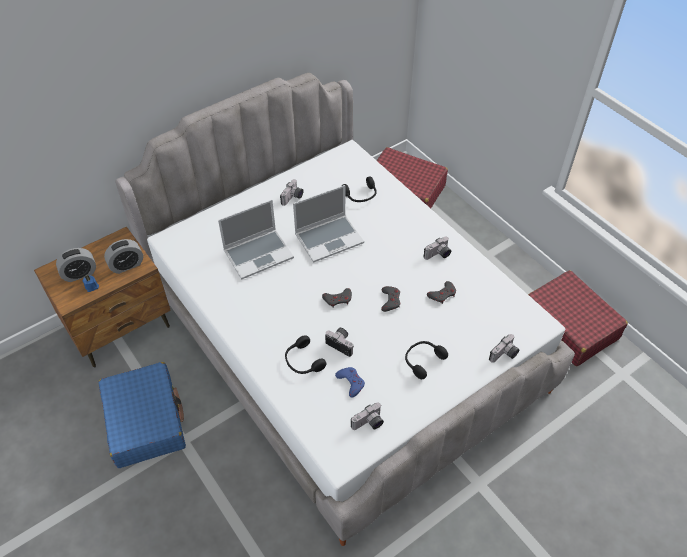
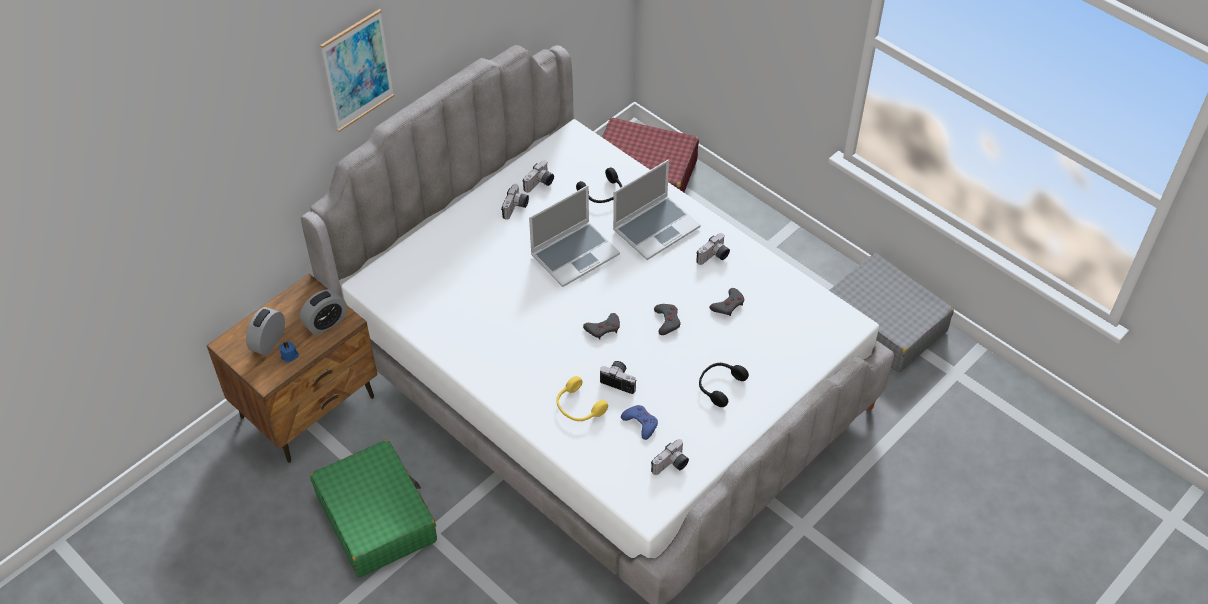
camera: 10 degrees left, 0 degrees up
alarm clock [56,248,96,282] -> alarm clock turned 150 degrees clockwise [246,307,285,355]
blue suitcase [98,362,186,468] -> green suitcase [310,440,437,577]
laptop [218,200,294,280] -> laptop moved to [613,160,701,260]
black headphones [285,335,326,374] -> yellow headphones [556,376,608,421]
camera [489,334,520,363] -> camera moved to [523,160,554,193]
red suitcase [528,270,628,366] -> grey suitcase [829,253,954,372]
none -> picture [320,9,394,132]

